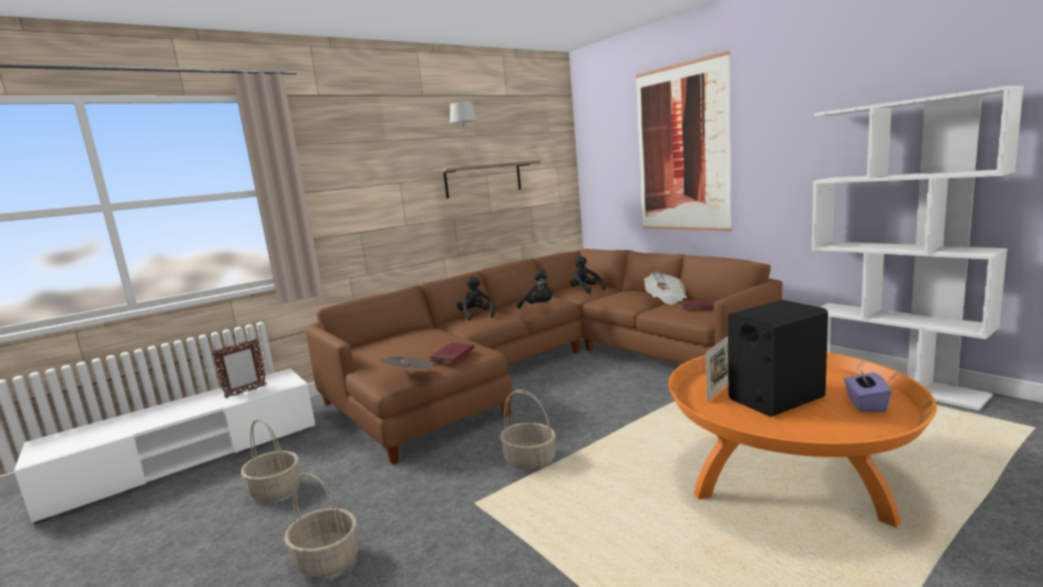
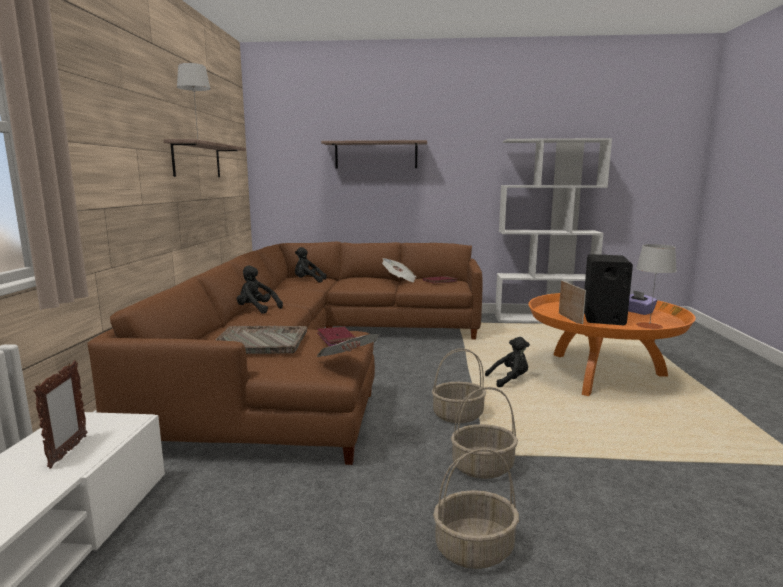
camera: 50 degrees left, 0 degrees up
basket [241,419,301,501] -> basket moved to [451,387,518,479]
black plush toy [517,269,553,309] -> black plush toy moved to [485,337,530,387]
picture [636,51,732,232] -> shelf [321,140,427,168]
none -> grey tray [215,326,307,354]
none -> grey table lamp [636,244,677,329]

